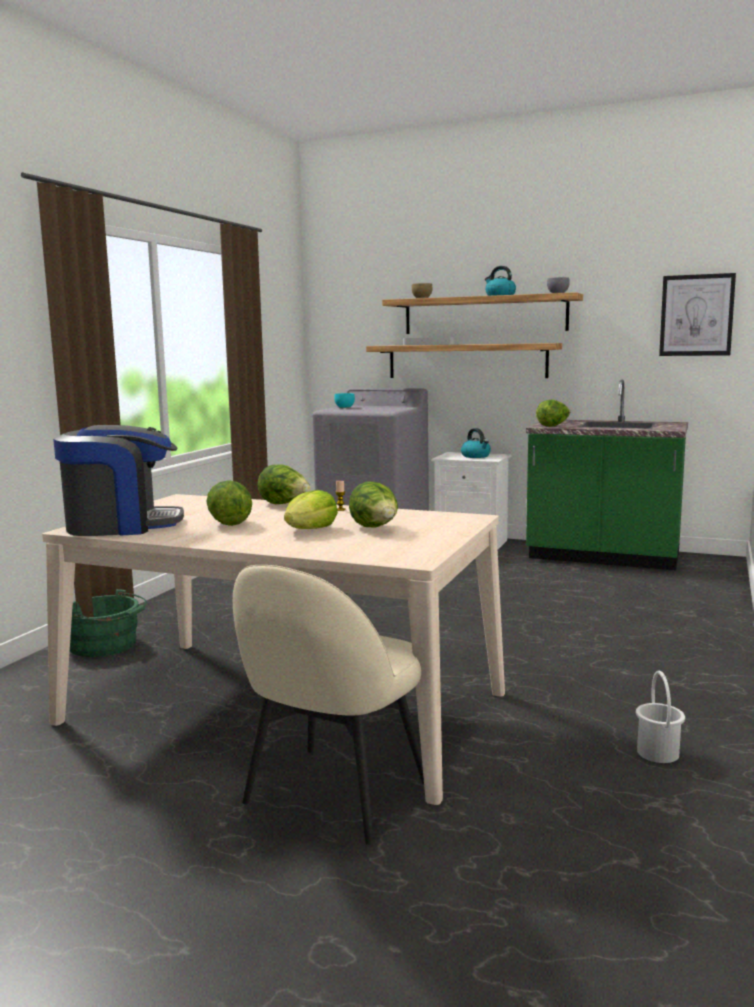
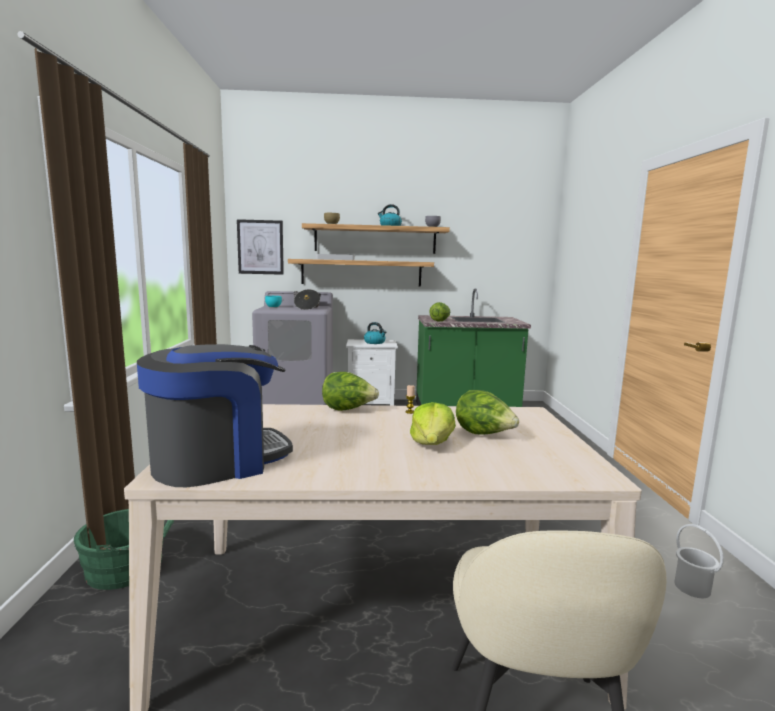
camera: 25 degrees left, 0 degrees up
lettuce [207,480,252,526] -> none
picture [659,273,736,356] -> picture moved to [237,219,284,275]
none -> cooking pot [294,289,321,310]

